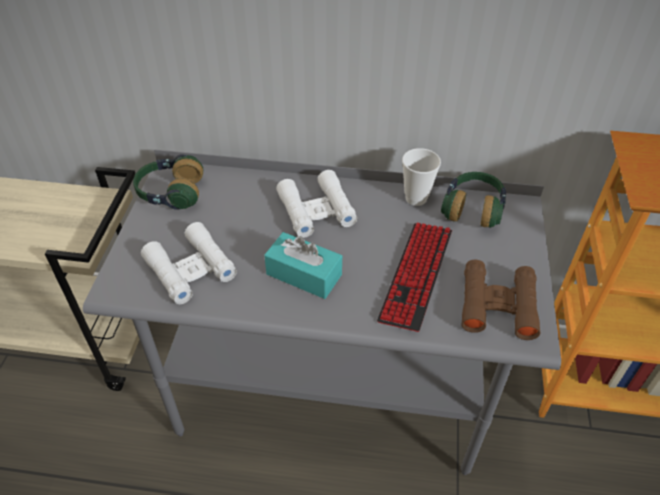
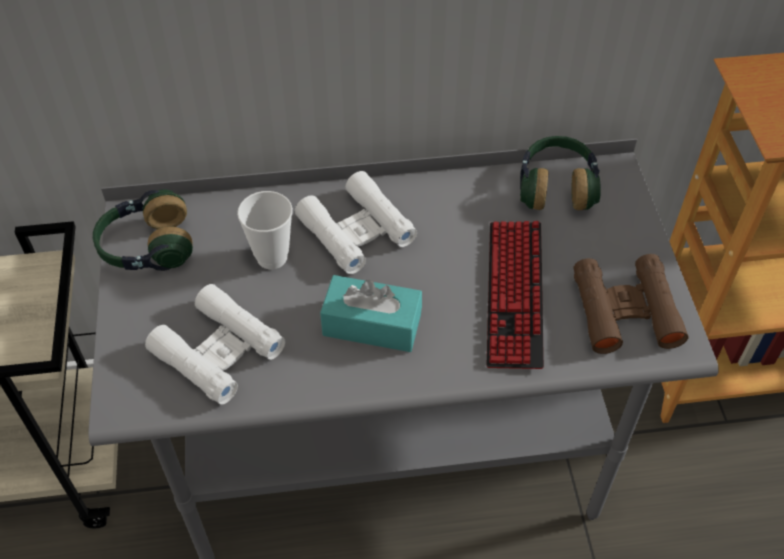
camera: 15 degrees left, 5 degrees up
cup [402,148,441,206] -> cup moved to [237,191,293,269]

